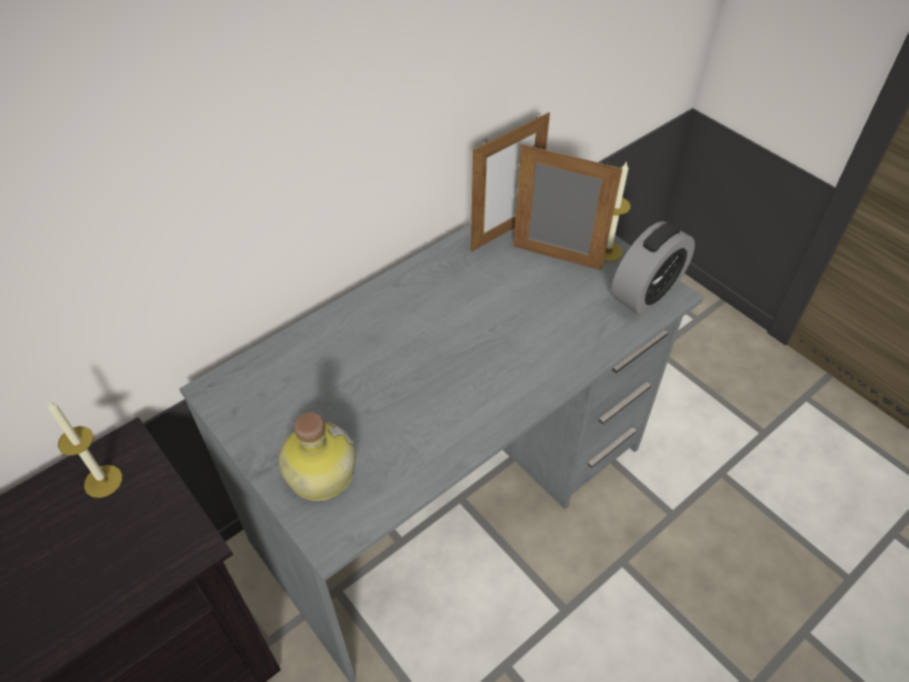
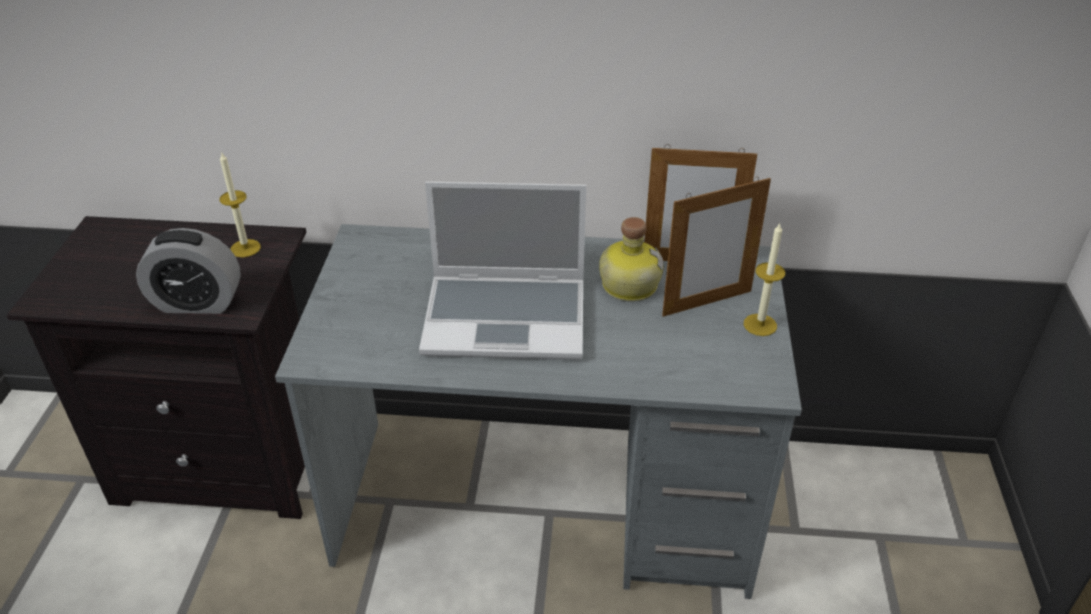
camera: 45 degrees right, 10 degrees down
bottle [279,412,356,501] -> bottle moved to [599,217,664,301]
picture frame [513,144,622,271] -> picture frame turned 90 degrees clockwise [662,177,771,317]
alarm clock [611,221,695,316] -> alarm clock moved to [136,228,241,314]
none -> laptop [419,181,586,360]

